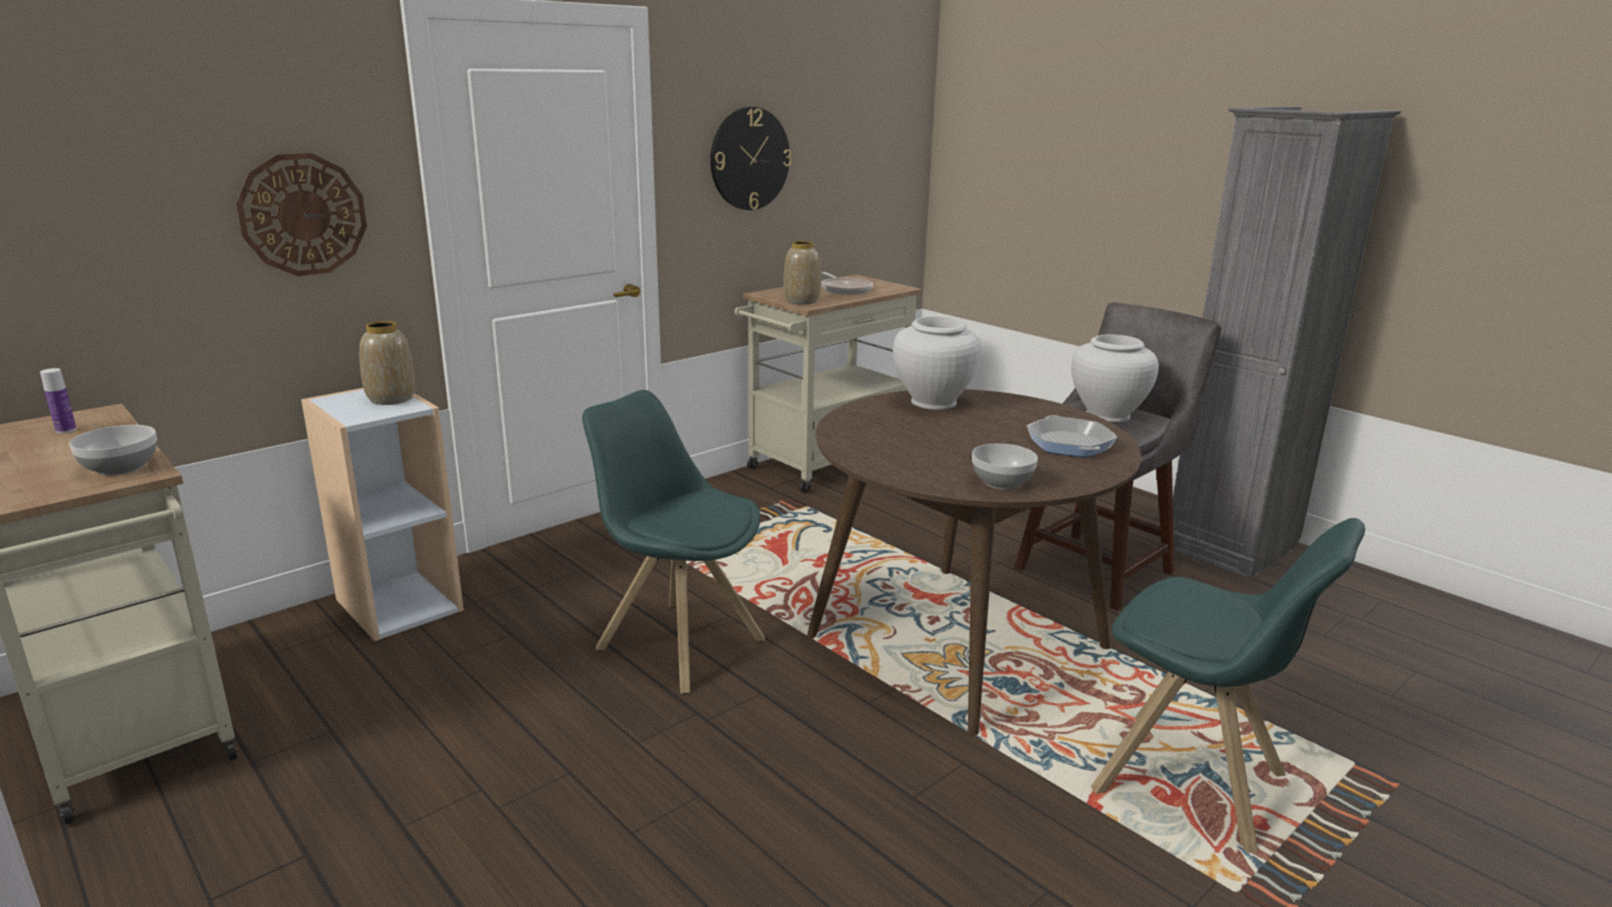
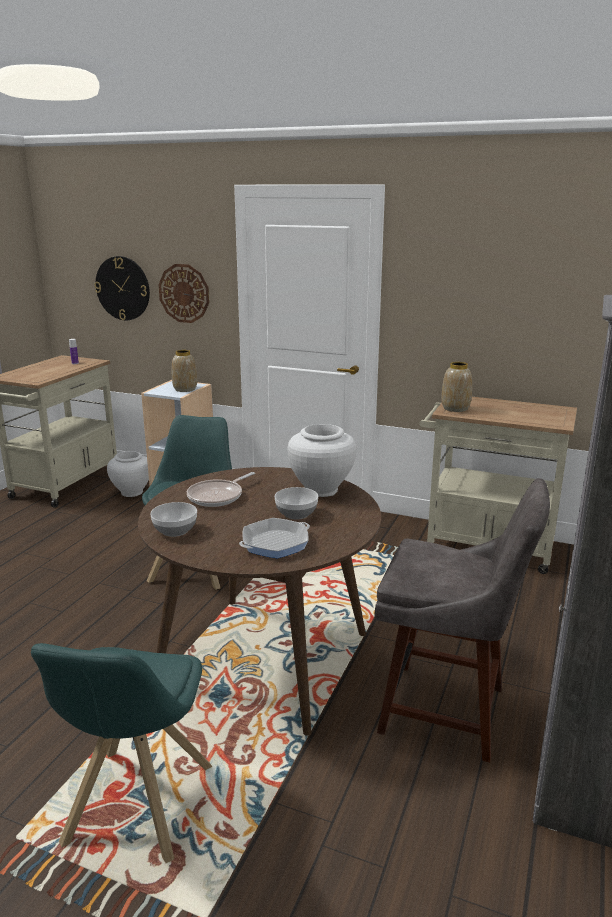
camera: 65 degrees right, 0 degrees up
bowl [69,425,157,476] -> bowl moved to [275,487,318,519]
wall clock [710,107,791,210] -> wall clock moved to [95,256,150,321]
frying pan [821,272,873,295] -> frying pan moved to [187,472,255,507]
white vase [1071,334,1159,423] -> white vase moved to [107,451,149,497]

